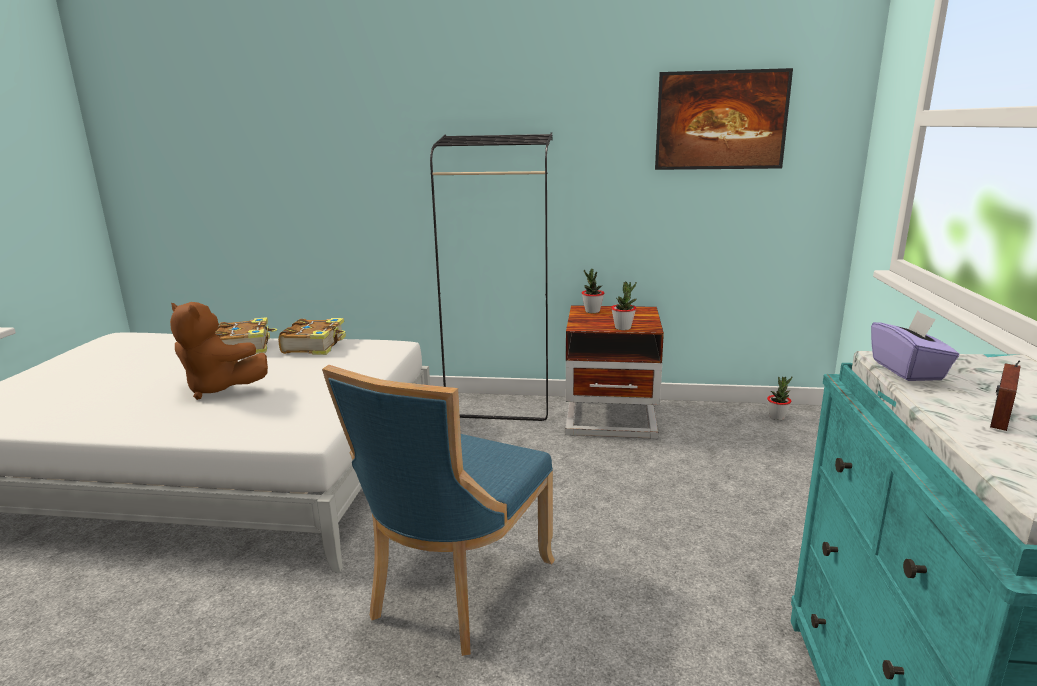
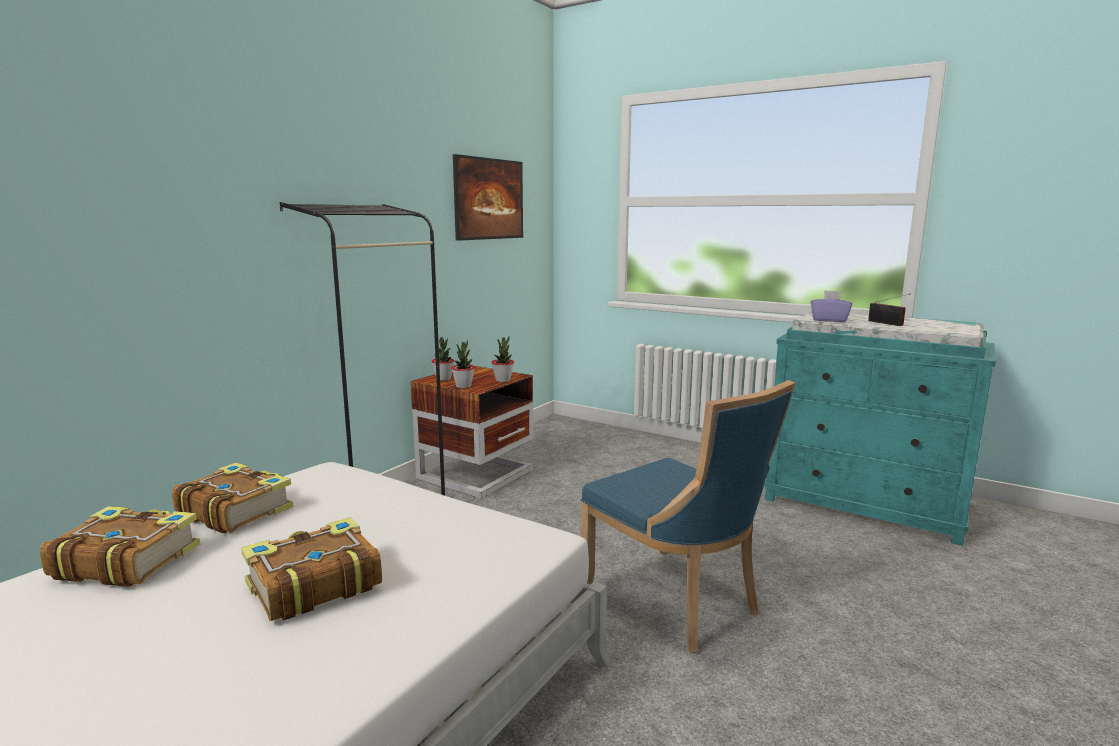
camera: 65 degrees left, 5 degrees down
brown plush toy [170,302,268,400] -> book [241,517,382,621]
potted plant [767,377,792,420] -> potted plant moved to [451,340,475,388]

